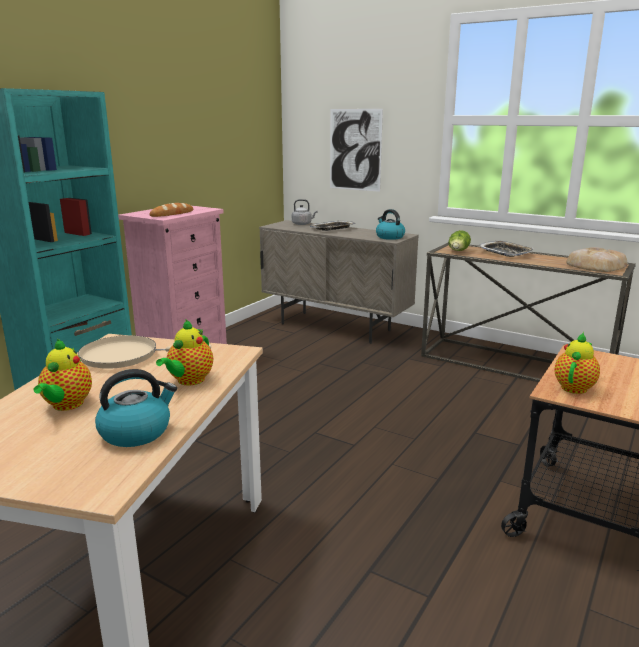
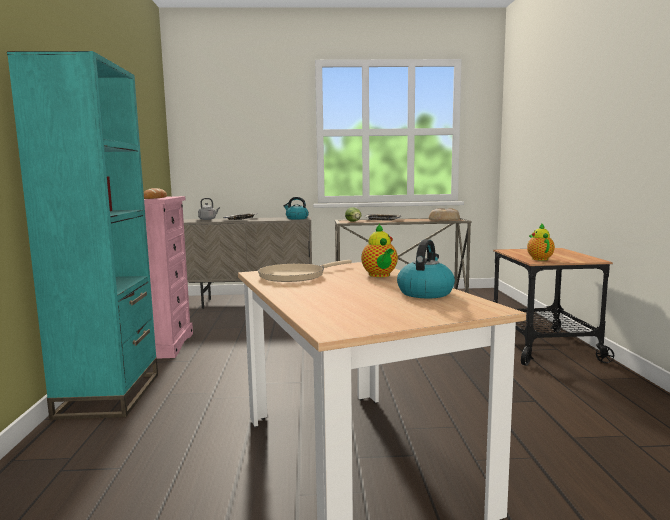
camera: 35 degrees left, 10 degrees down
teapot [33,339,92,411] -> none
picture [330,109,383,192] -> none

